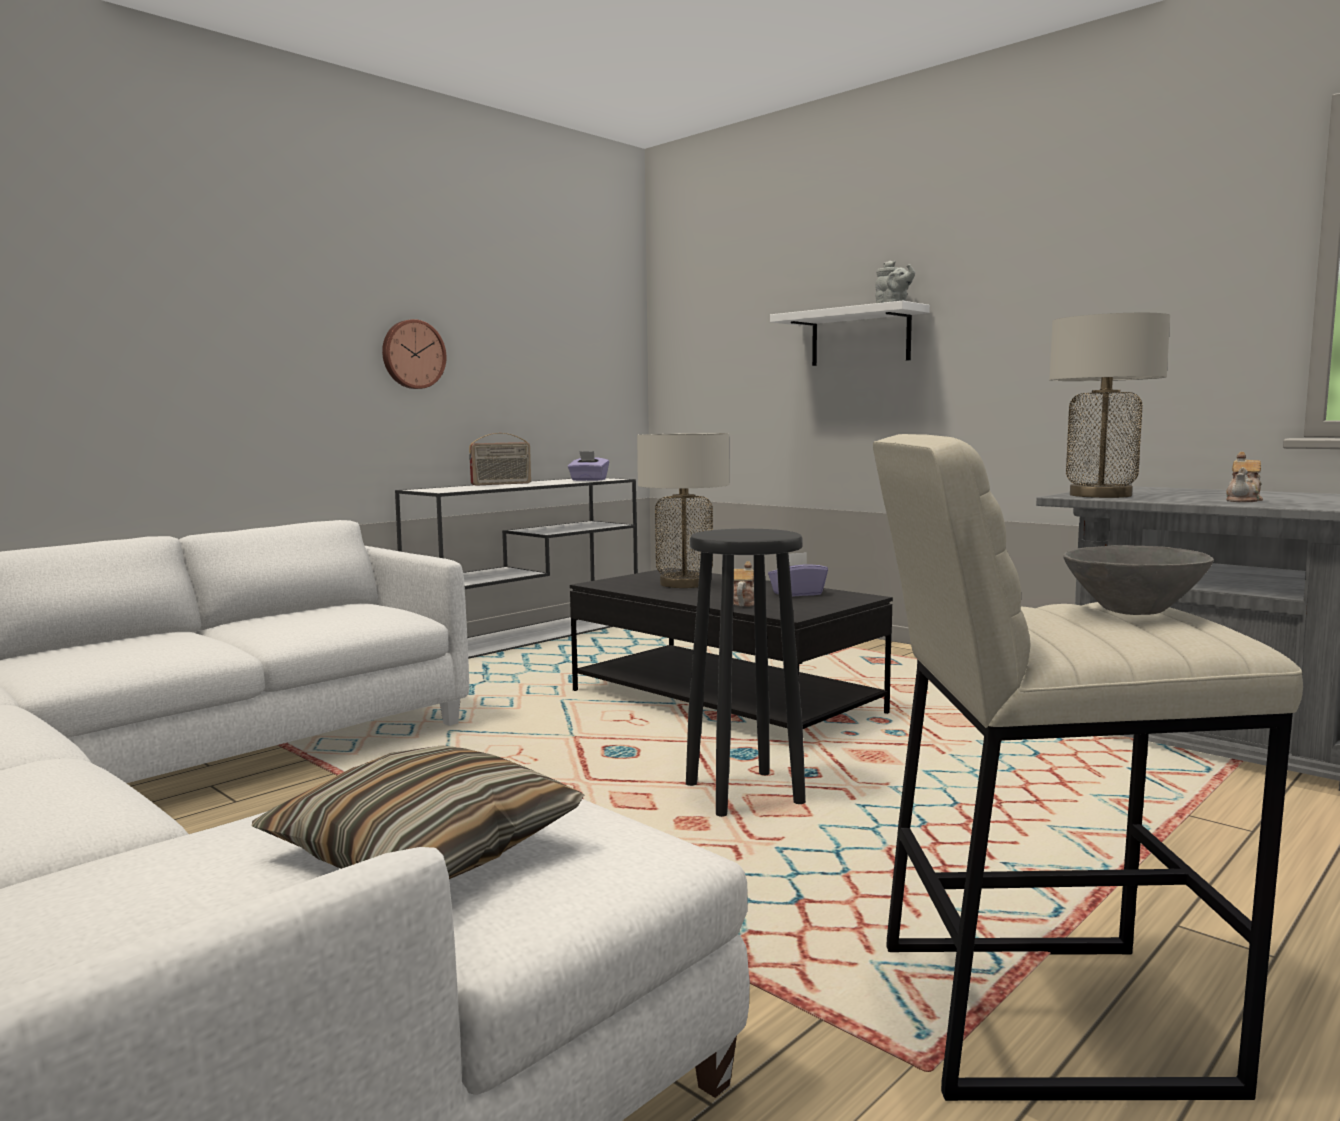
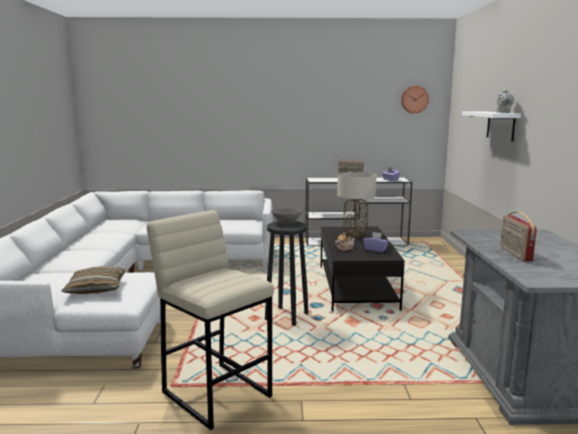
camera: 45 degrees right, 5 degrees up
wall clock [382,319,446,389] -> wall clock moved to [401,86,429,113]
table lamp [1049,313,1171,498] -> none
grey bowl [1063,545,1214,615] -> grey bowl moved to [271,208,302,224]
teapot [1226,452,1263,502] -> radio [500,212,537,261]

